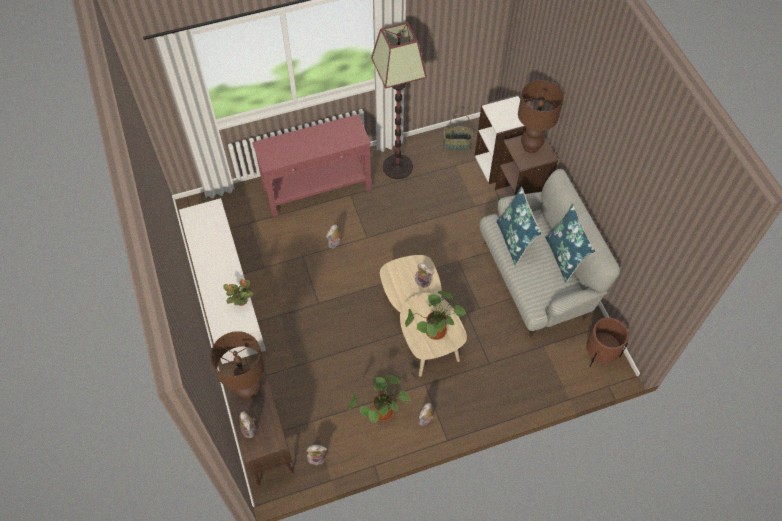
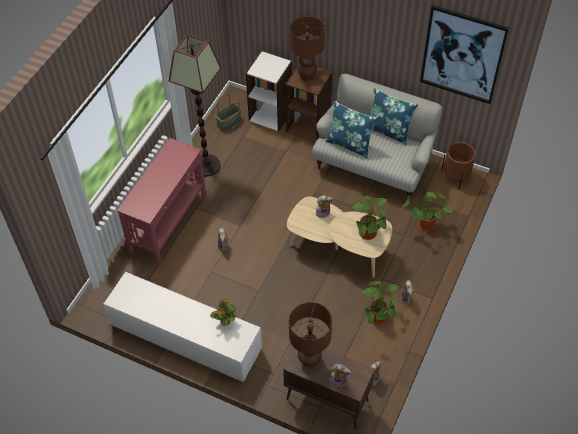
camera: 45 degrees left, 5 degrees down
none -> potted plant [402,191,452,232]
none -> picture [420,5,509,104]

